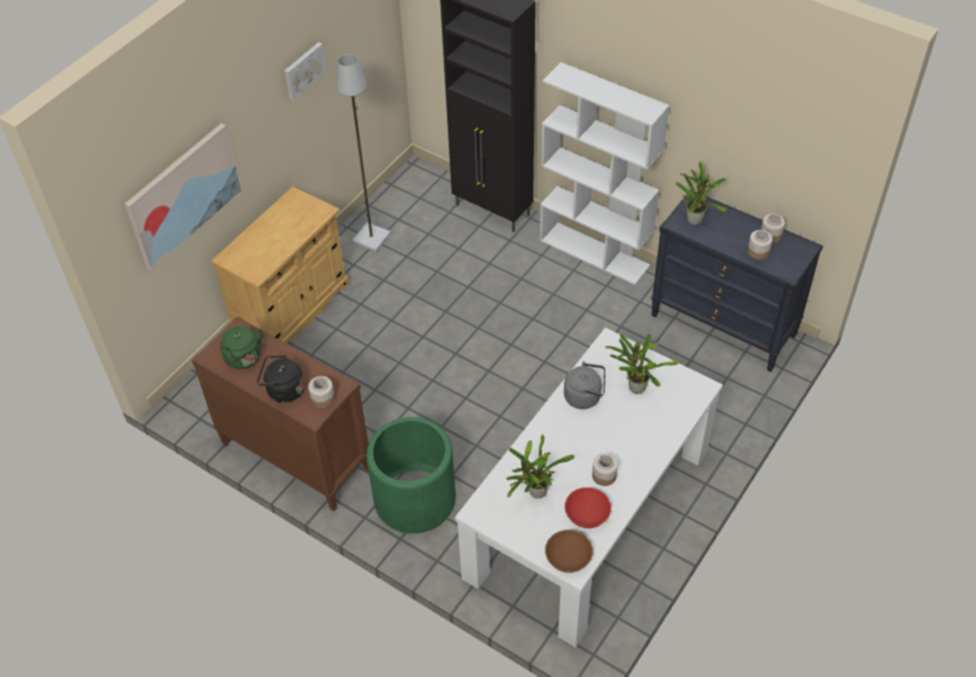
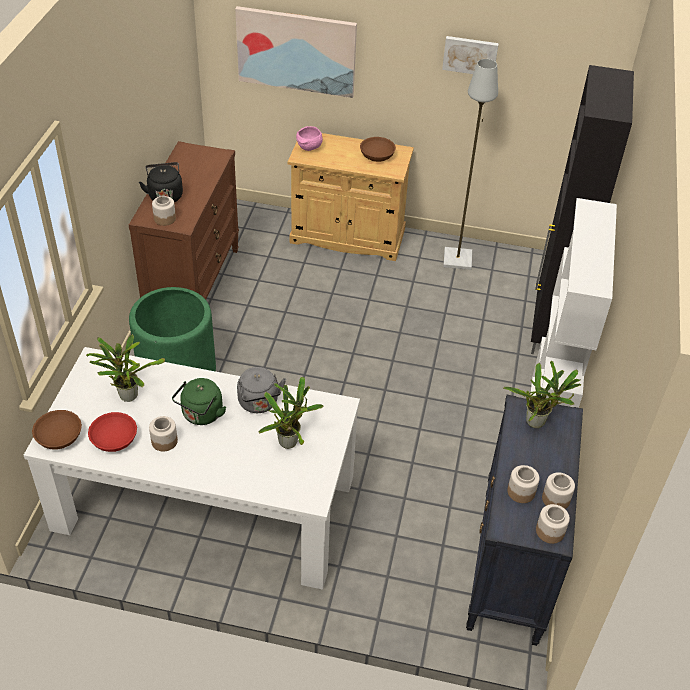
camera: 65 degrees right, 5 degrees down
green kettle [220,326,263,369] -> green kettle moved to [172,378,226,425]
none -> pink bowl [296,126,323,151]
none -> brown bowl [360,137,396,162]
none -> jar [536,504,570,544]

